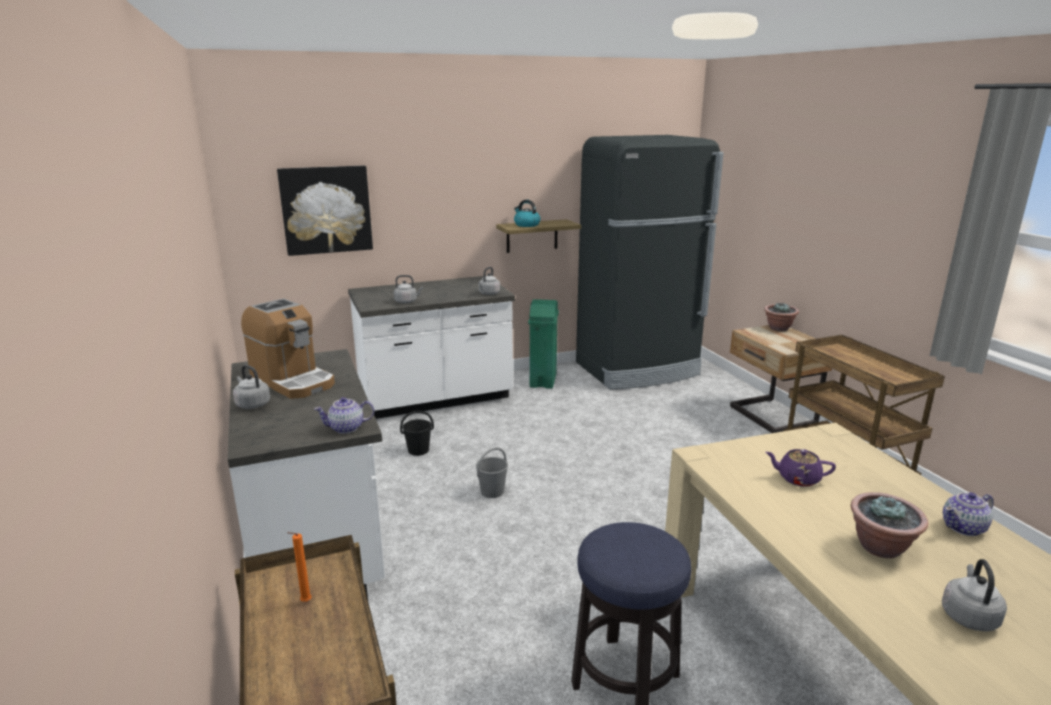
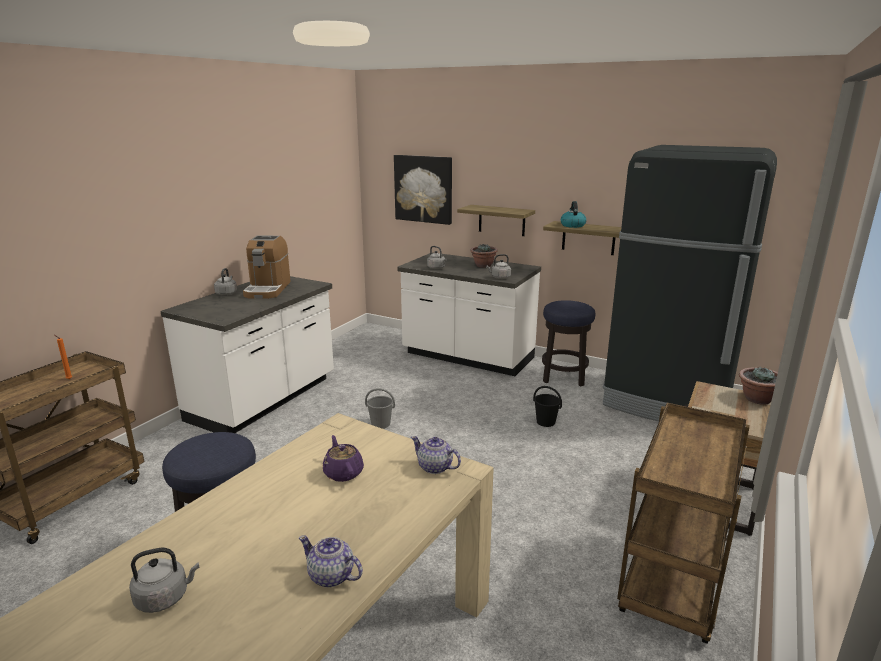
camera: 50 degrees right, 0 degrees up
teapot [314,397,375,434] -> teapot moved to [411,436,461,474]
black bucket [400,411,434,456] -> black bucket moved to [533,386,562,427]
green trash can [528,299,559,389] -> stool [542,300,595,387]
potted plant [851,492,928,558] -> potted plant moved to [470,244,498,268]
none -> shelf [457,205,535,236]

